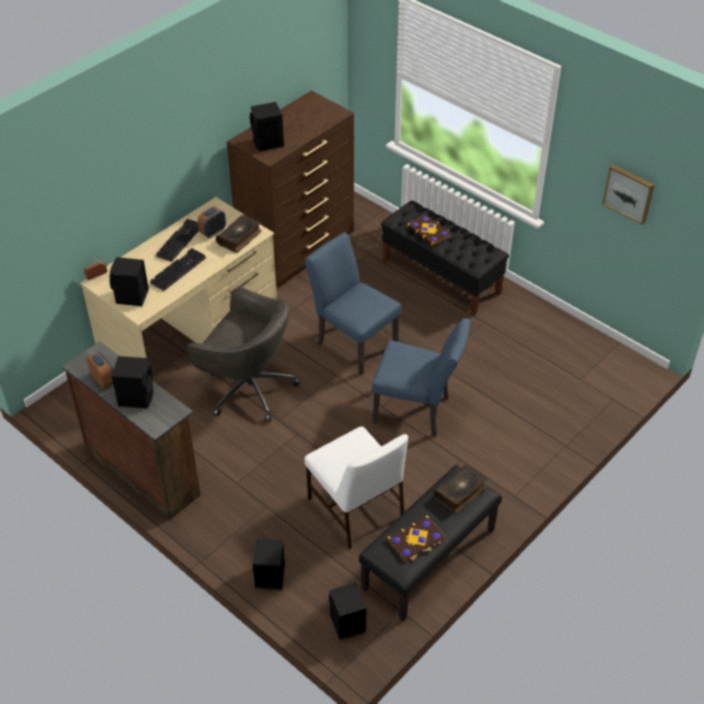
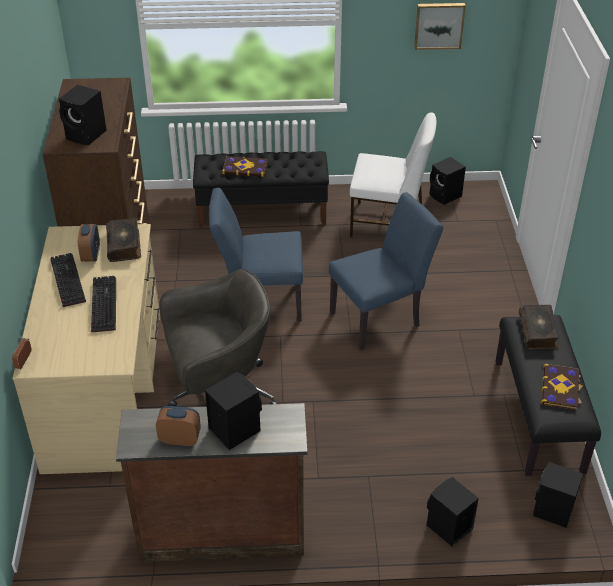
camera: 45 degrees left, 5 degrees down
black speaker [109,257,149,306] -> black speaker moved to [429,157,466,205]
white chair [305,426,408,549] -> white chair moved to [350,113,437,238]

